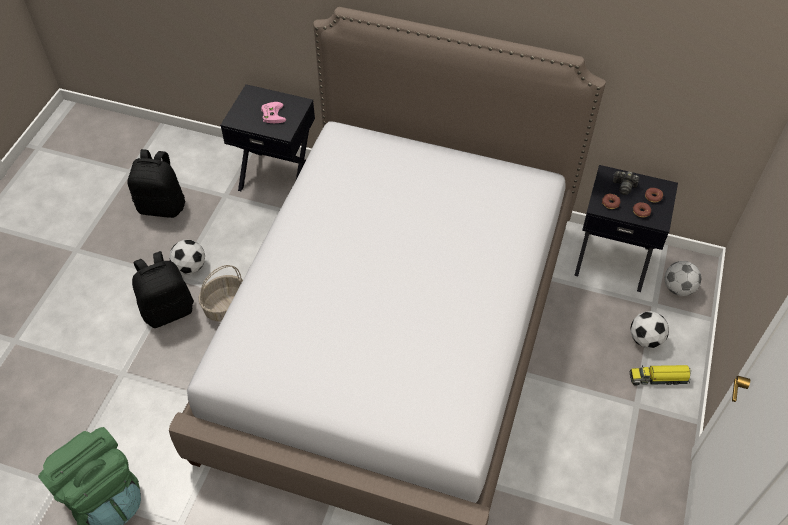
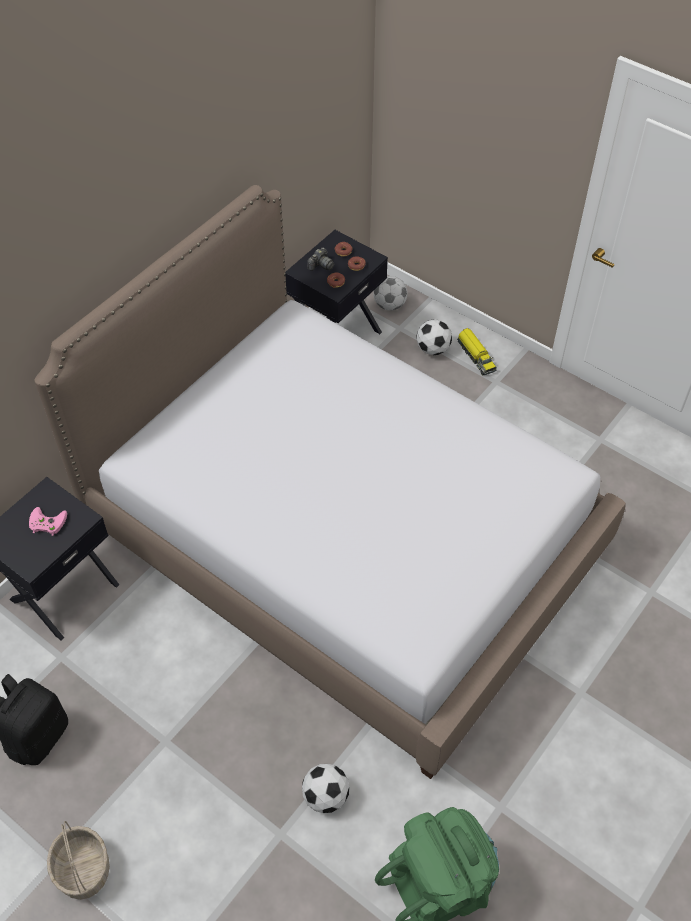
camera: 70 degrees left, 0 degrees up
black backpack [132,251,194,328] -> none
football [169,240,205,274] -> football moved to [302,764,349,813]
basket [199,265,243,321] -> basket moved to [47,821,110,900]
toy truck [630,365,691,386] -> toy truck turned 45 degrees counterclockwise [457,328,497,375]

